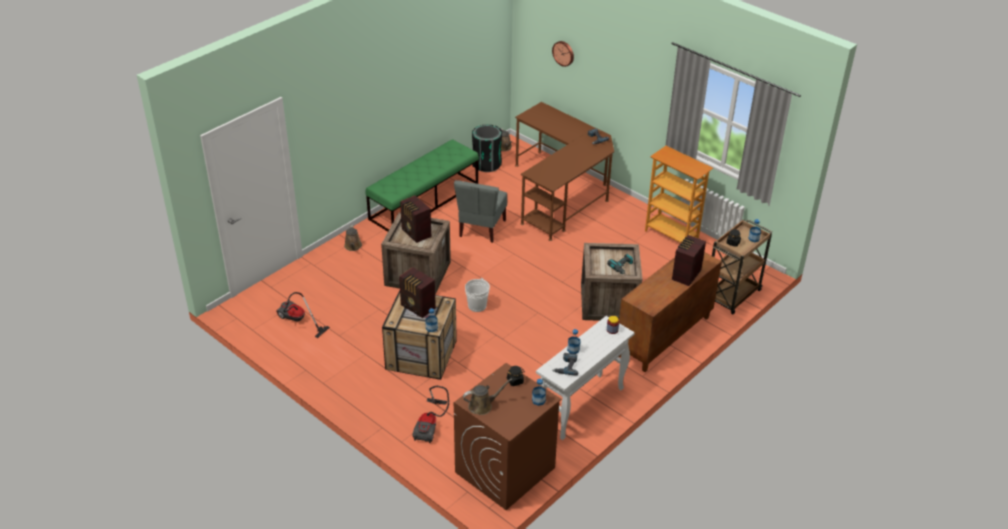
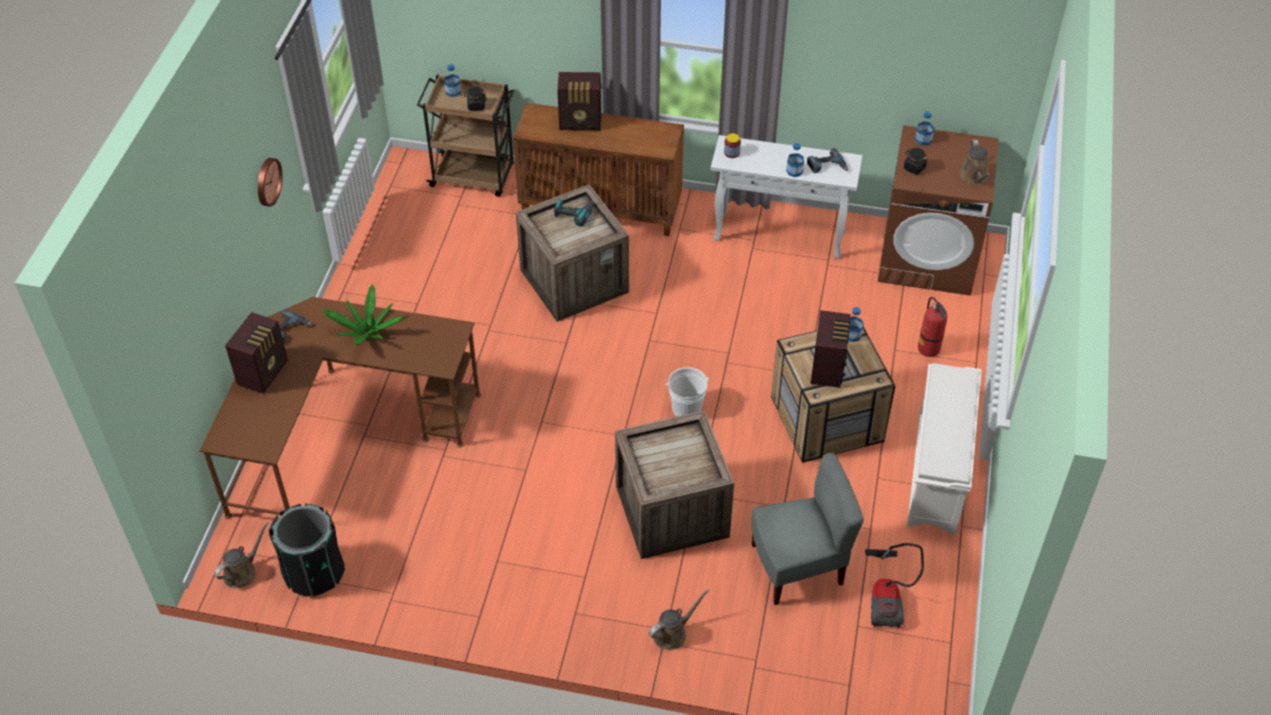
camera: 120 degrees left, 10 degrees up
green bench [366,139,479,231] -> none
radio [400,196,431,243] -> radio moved to [225,312,288,394]
vacuum cleaner [412,386,449,443] -> fire extinguisher [918,297,947,357]
grey chair [454,180,507,243] -> grey chair moved to [751,453,864,605]
brown watering can [463,378,512,415] -> brown watering can turned 135 degrees counterclockwise [959,139,990,185]
wall clock [552,41,574,67] -> wall clock moved to [258,158,282,207]
bookcase [645,146,713,243] -> none
none -> potted plant [323,284,404,344]
none -> white shoe rack [907,363,982,535]

